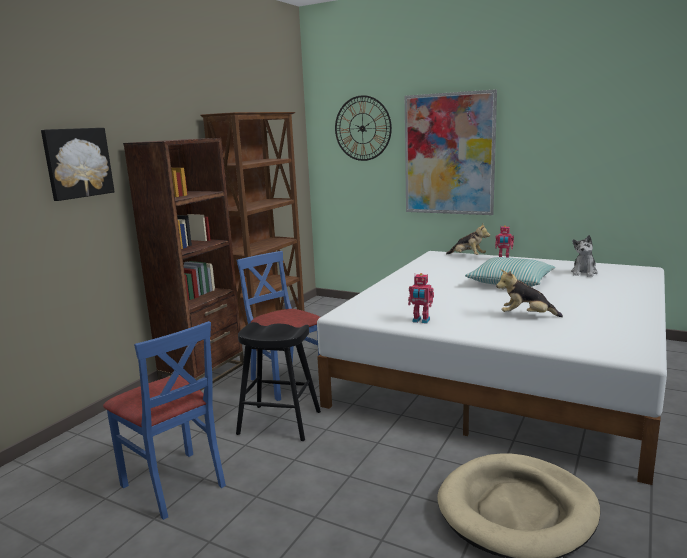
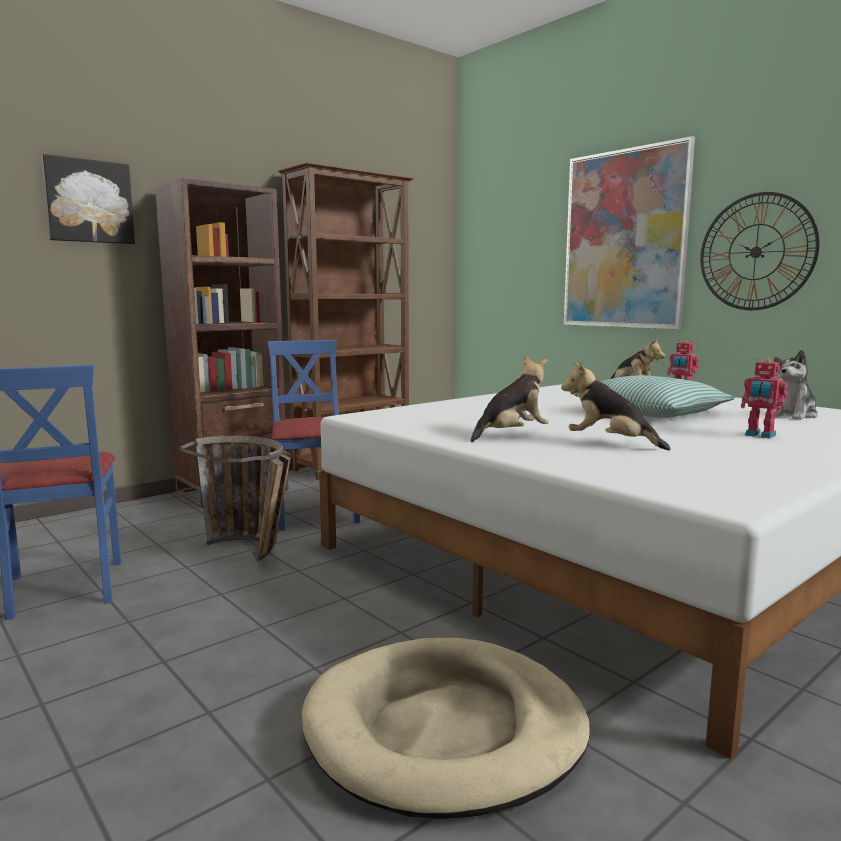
camera: 20 degrees right, 5 degrees down
black stool [236,322,321,441] -> basket [180,436,291,562]
wall clock [335,95,392,161] -> wall clock moved to [700,192,820,310]
toy robot [408,273,434,324] -> toy robot moved to [741,358,787,438]
none -> plush toy [470,356,549,442]

